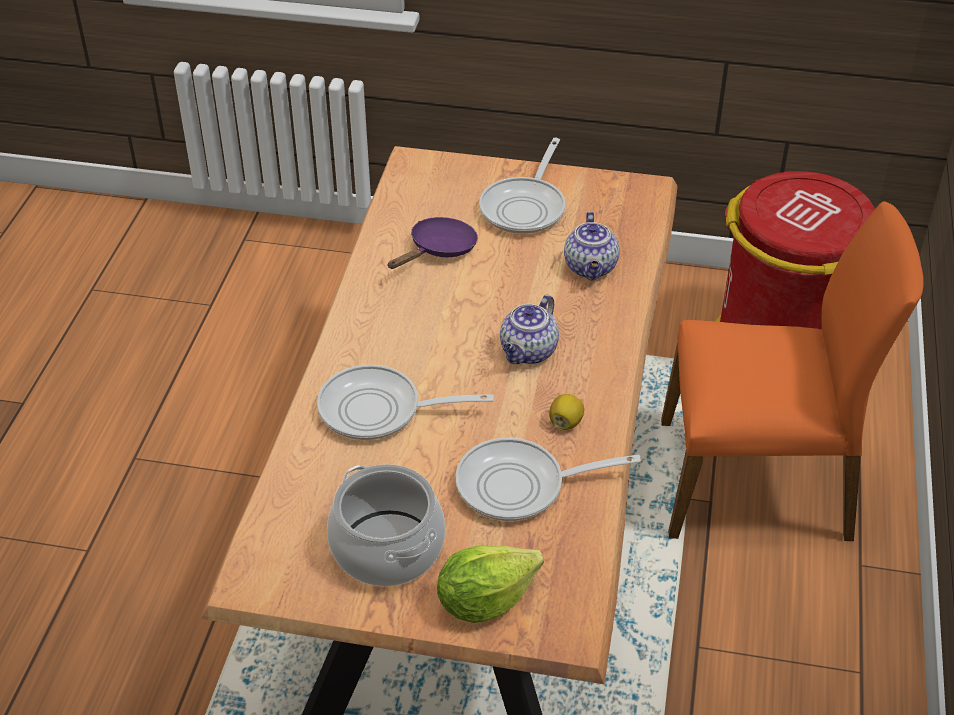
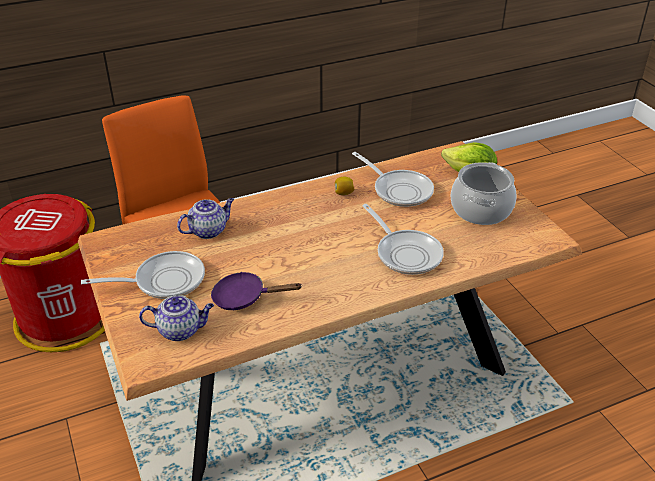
camera: 125 degrees left, 5 degrees down
teapot [500,294,559,364] -> teapot moved to [139,295,214,341]

